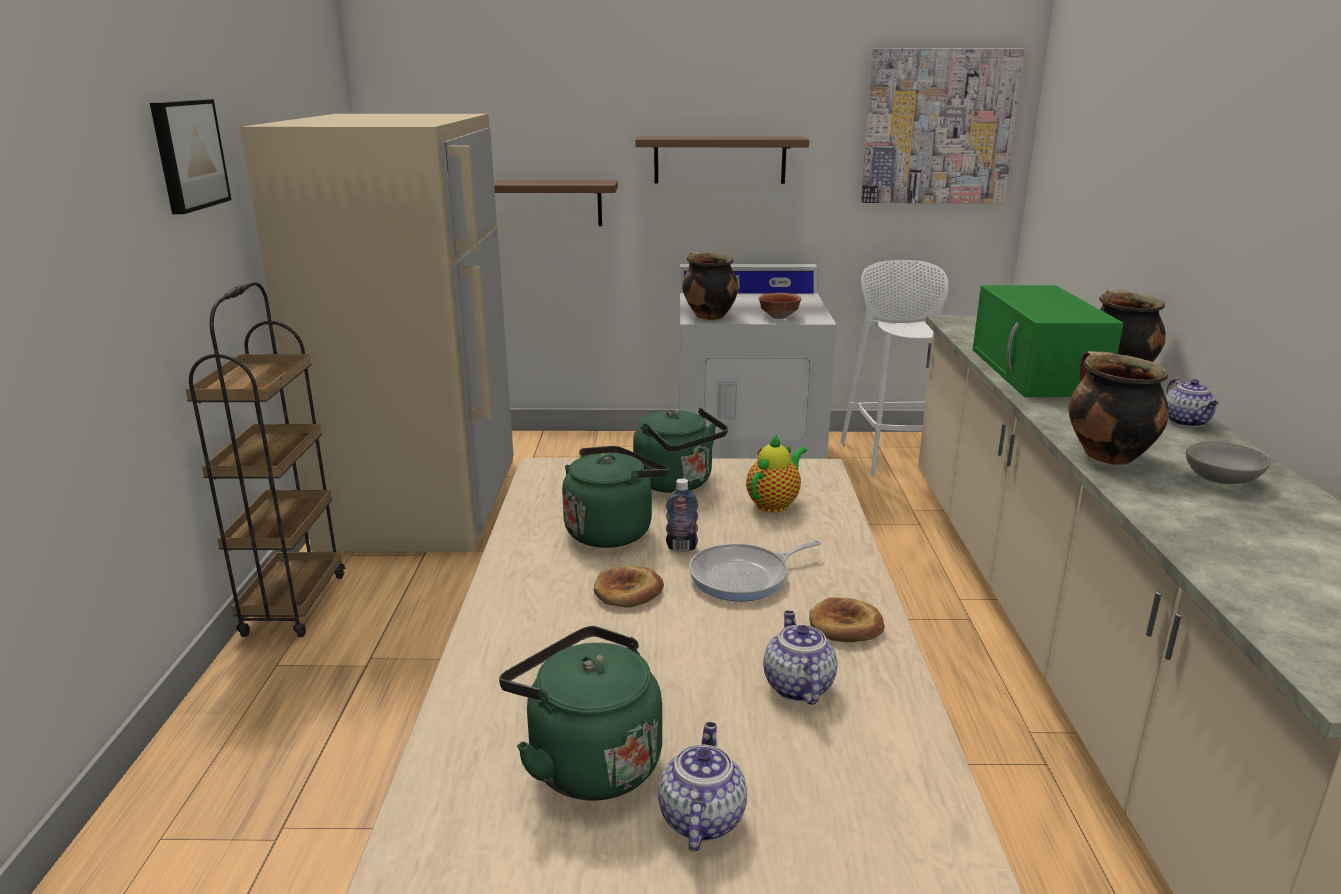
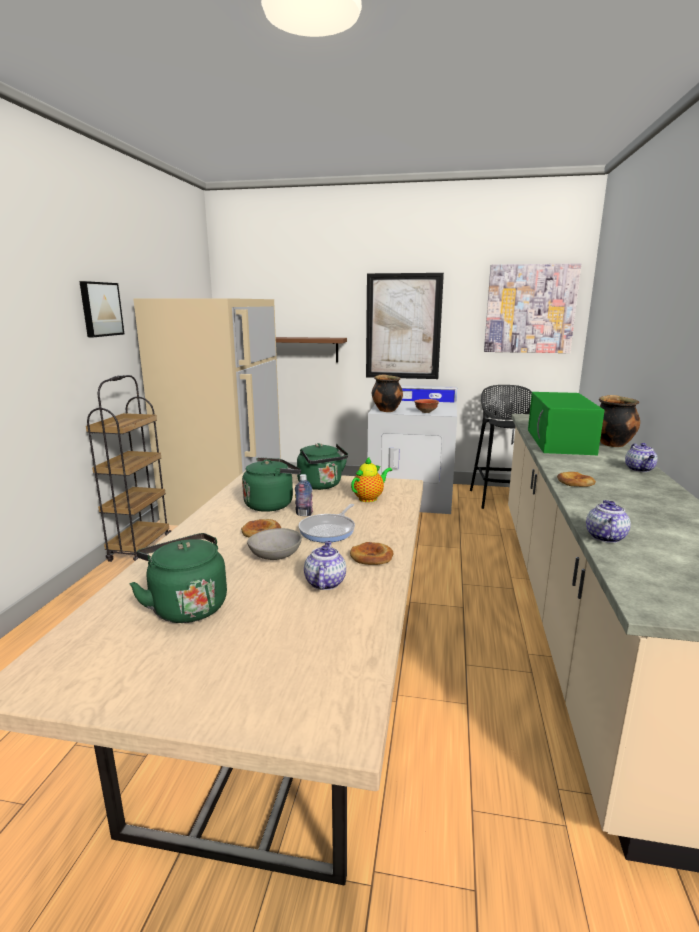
camera: 10 degrees right, 5 degrees down
brown shelf [635,136,809,184] -> picture [366,273,444,379]
teapot [658,722,747,851] -> teapot moved to [586,500,631,543]
frying pan [689,540,821,601] -> frying pan turned 45 degrees counterclockwise [298,504,355,543]
white stool [840,260,949,476] -> black stool [470,385,532,509]
cooking pot [1068,351,1169,465] -> bread [557,472,596,487]
grey bowl [1186,442,1270,484] -> grey bowl moved to [247,528,302,560]

